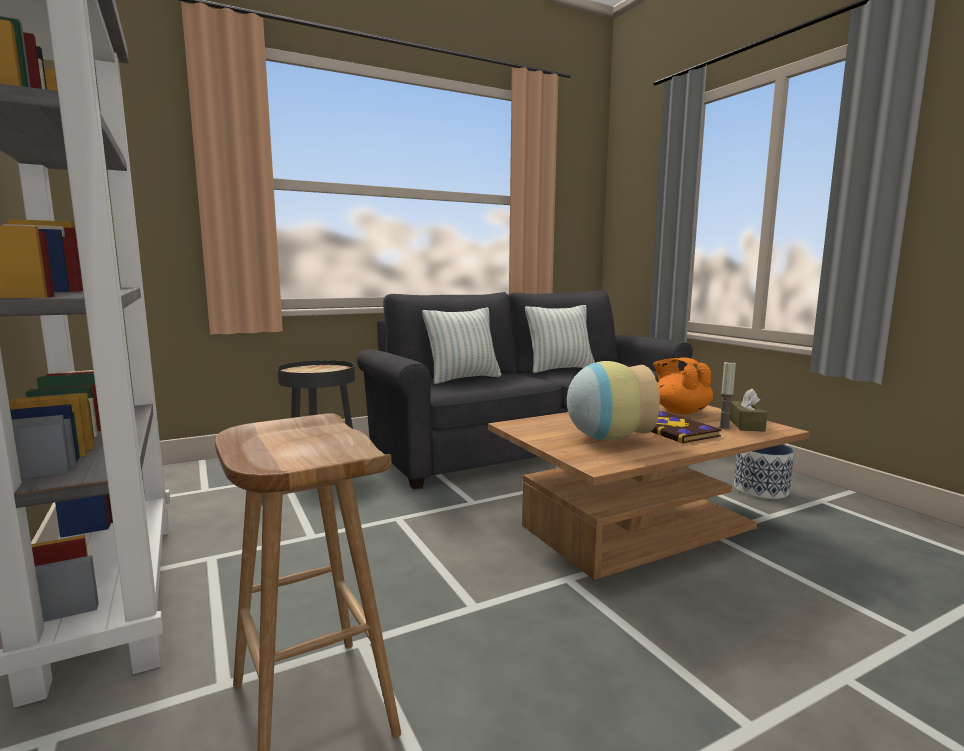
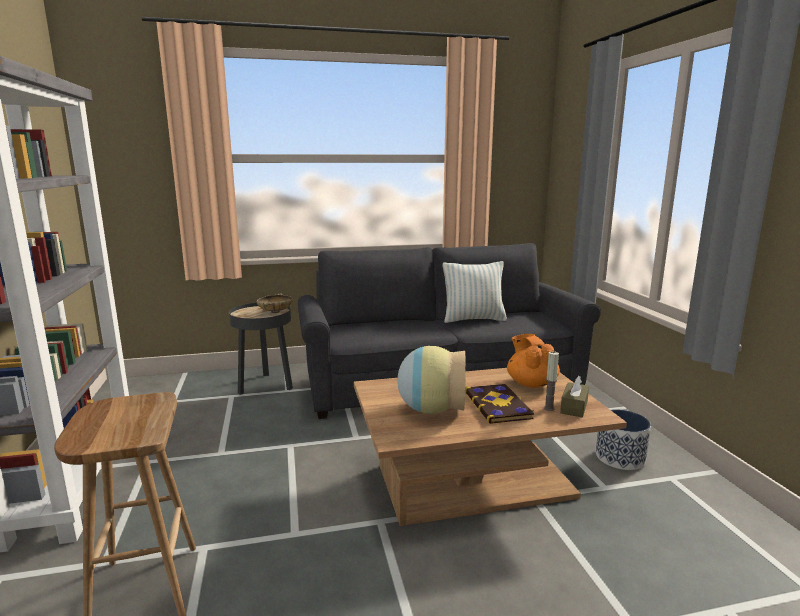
camera: 15 degrees right, 5 degrees up
pillow [422,308,501,384] -> none
none -> beige bowl [257,293,293,313]

